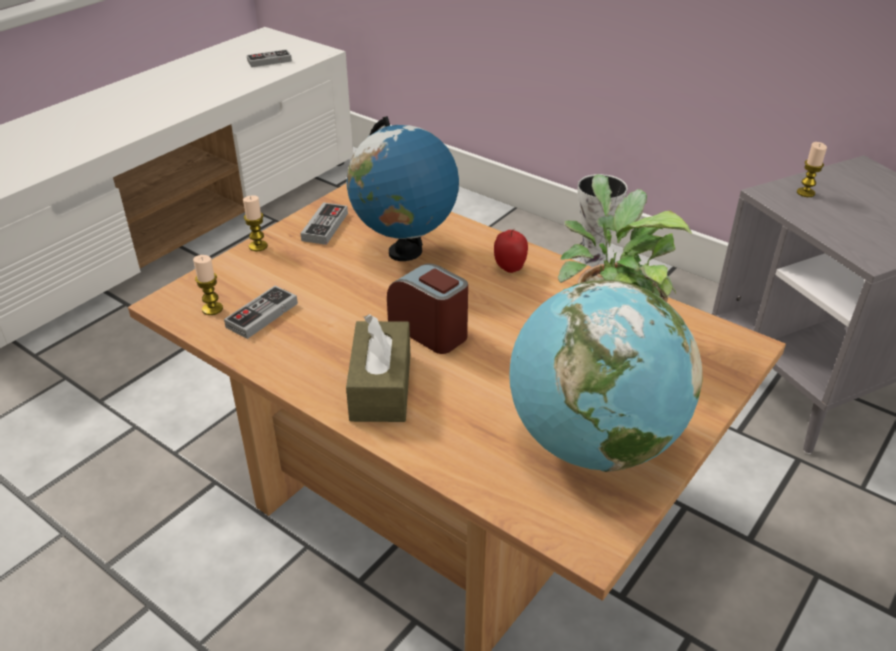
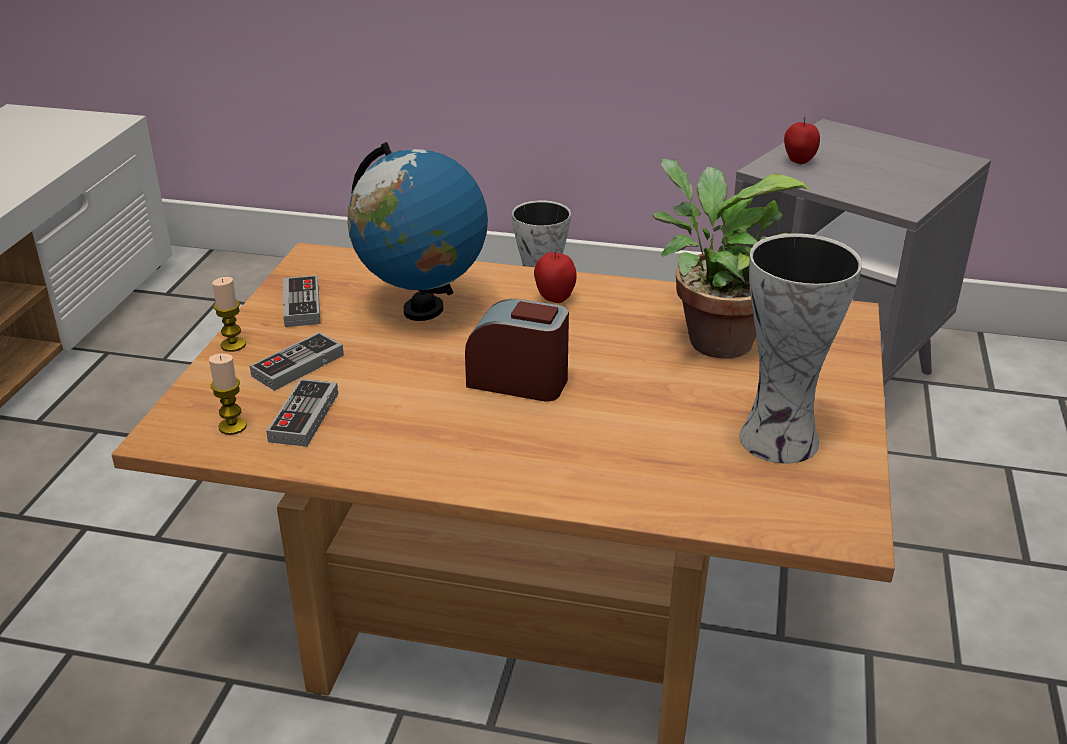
camera: 25 degrees left, 5 degrees down
game controller [247,49,292,67] -> game controller moved to [250,332,344,391]
brown tissue box [346,314,410,422] -> none
globe [509,280,703,472] -> vase [739,233,862,464]
candle [797,142,827,197] -> apple [784,117,820,164]

